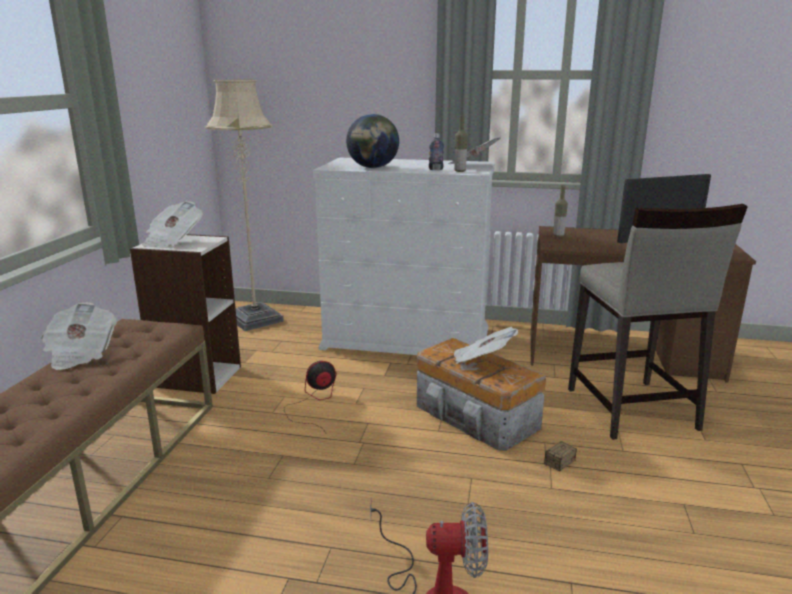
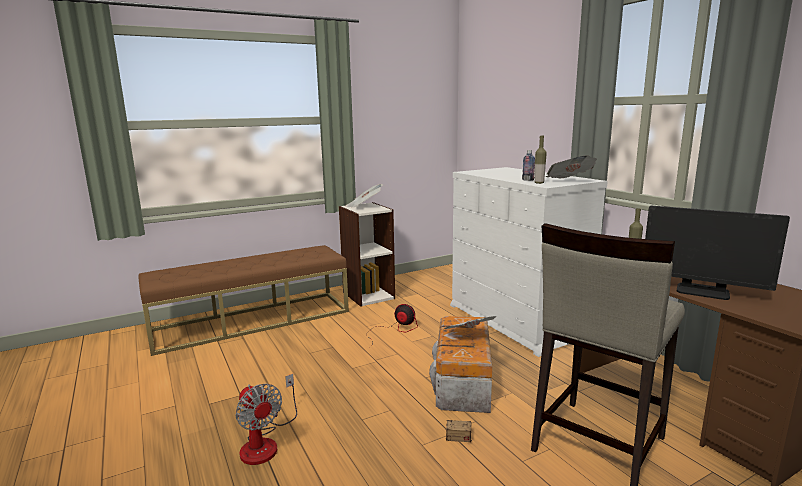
camera: 50 degrees right, 5 degrees down
newspaper [41,302,117,370] -> none
beige floor lamp [205,80,284,331] -> none
globe [346,114,399,168] -> none

